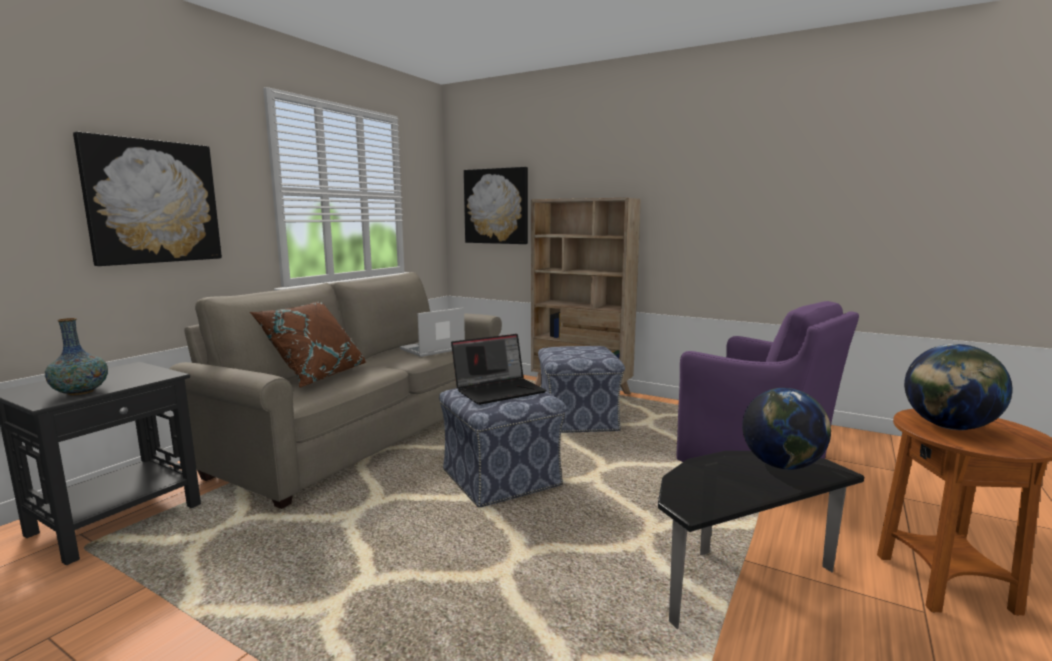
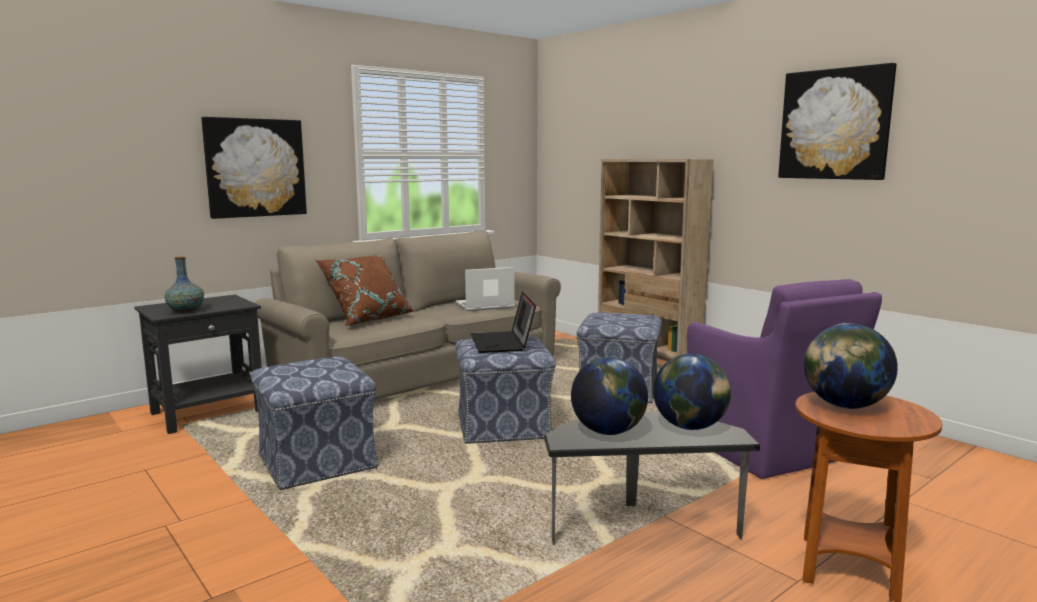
camera: 20 degrees right, 0 degrees up
laptop [451,334,546,405] -> laptop turned 90 degrees clockwise [470,292,536,353]
picture [464,167,528,244] -> picture moved to [778,63,897,180]
none -> ottoman [250,356,378,490]
none -> globe [571,357,648,435]

